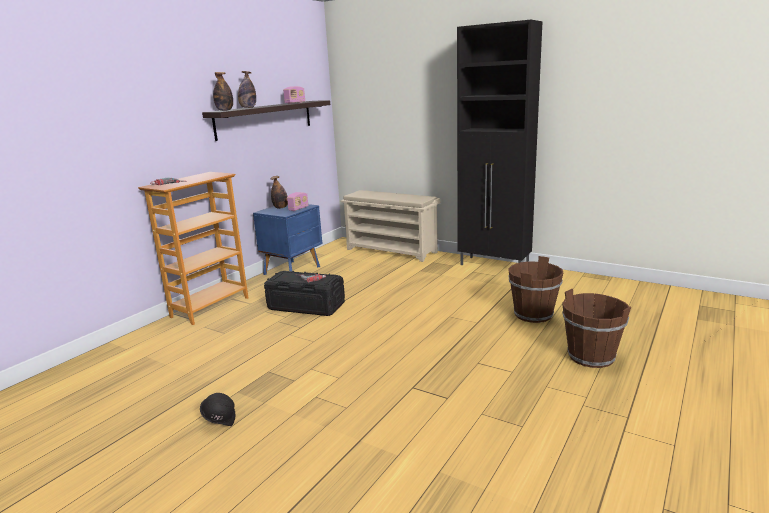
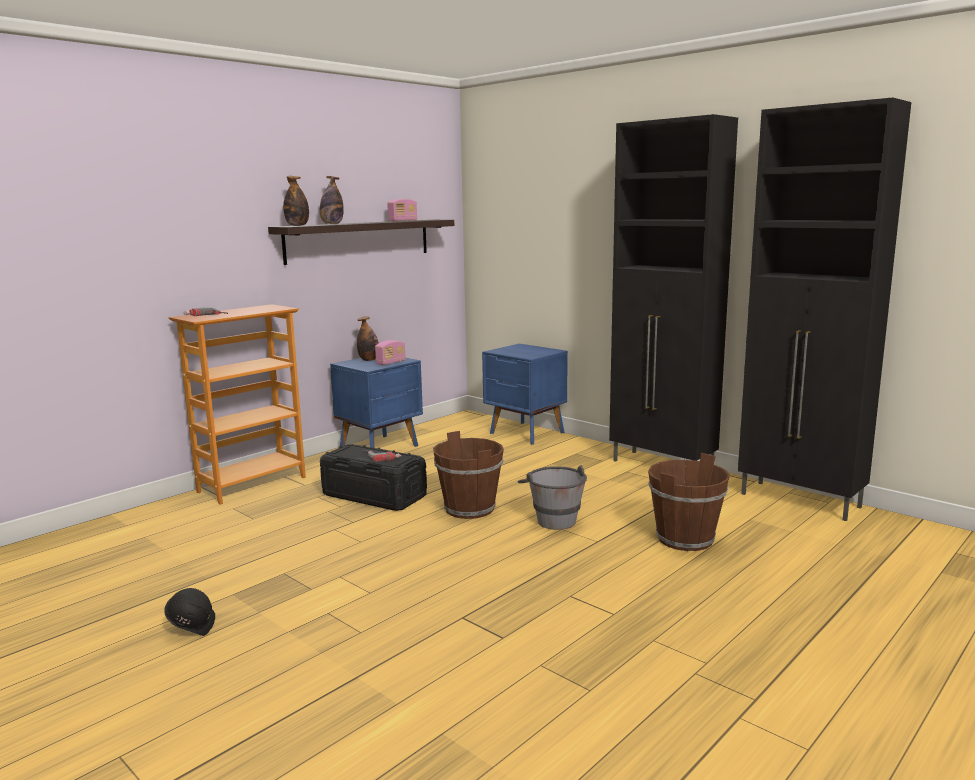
camera: 10 degrees right, 5 degrees down
beige shoe rack [341,190,441,262] -> blue nightstand [482,344,568,445]
brown bucket [562,289,631,368] -> brown bucket moved to [433,431,504,519]
none -> grey bucket [518,465,587,530]
none -> black cabinet [738,97,911,521]

